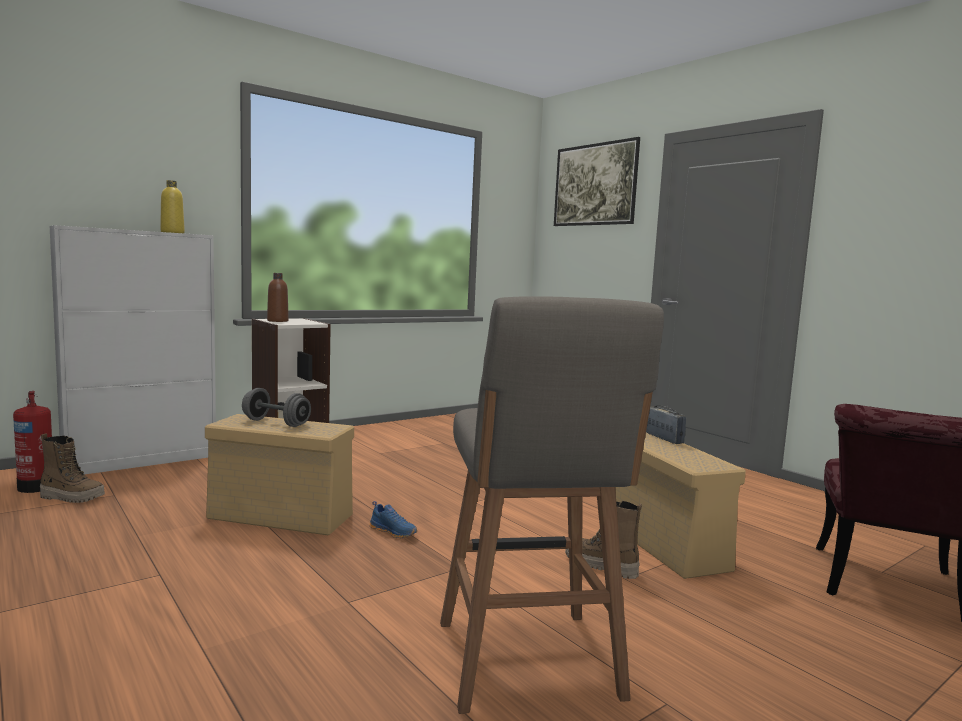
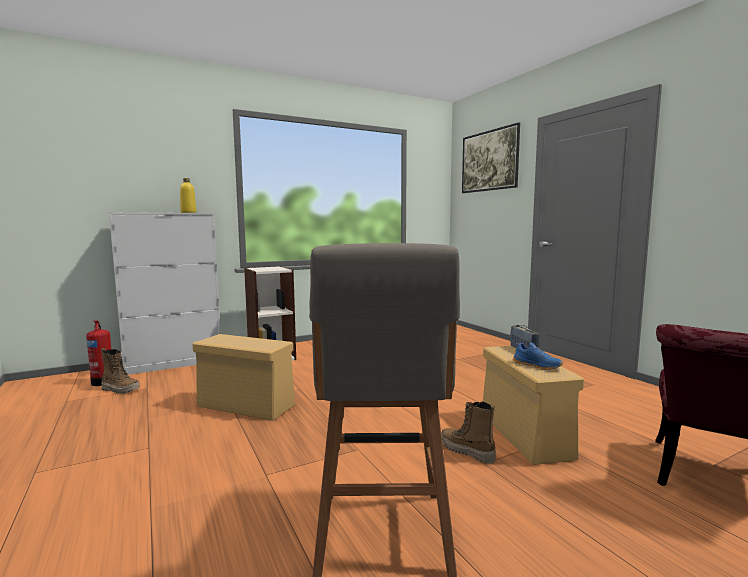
camera: 10 degrees right, 0 degrees up
grey dumbbell [242,388,311,427] -> none
brown bottle [267,273,289,322] -> none
blue shoe [369,501,417,538] -> blue shoe moved to [513,341,563,370]

